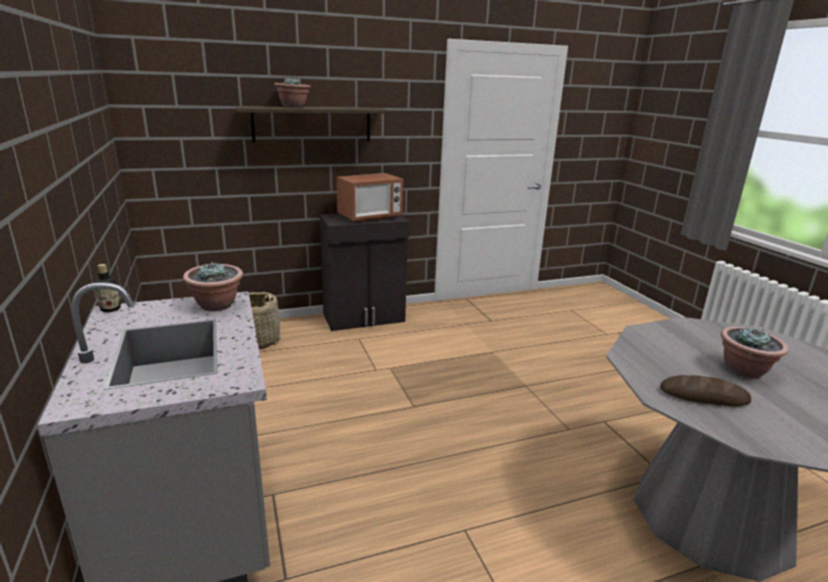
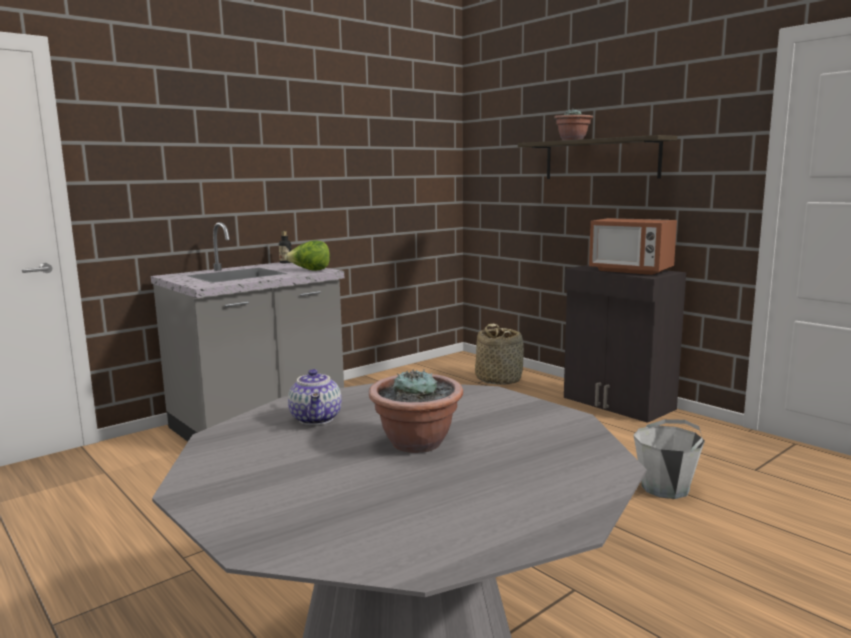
camera: 70 degrees right, 10 degrees down
potted plant [183,262,243,311] -> lettuce [285,241,330,271]
bread [660,375,751,407] -> teapot [288,369,342,425]
none -> grey bucket [634,419,705,499]

